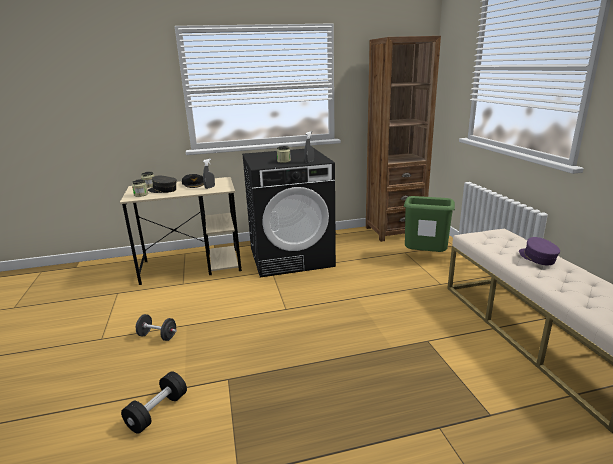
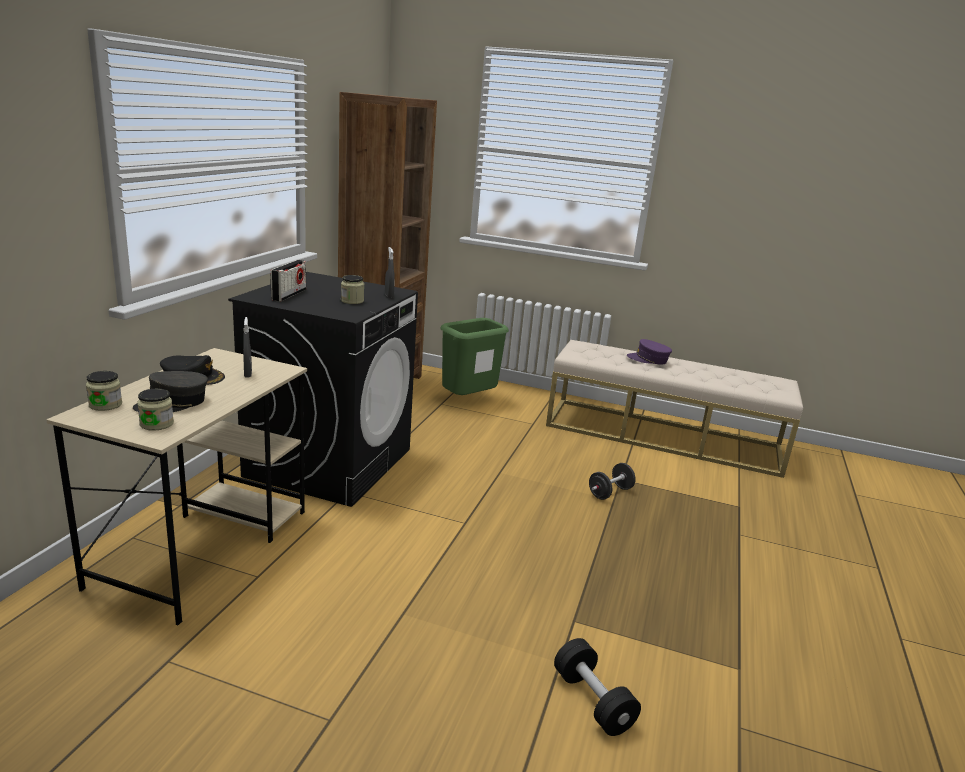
camera: 60 degrees left, 0 degrees up
black dumbbell [136,314,177,341] -> black dumbbell moved to [589,463,636,500]
none -> radio [270,260,306,302]

